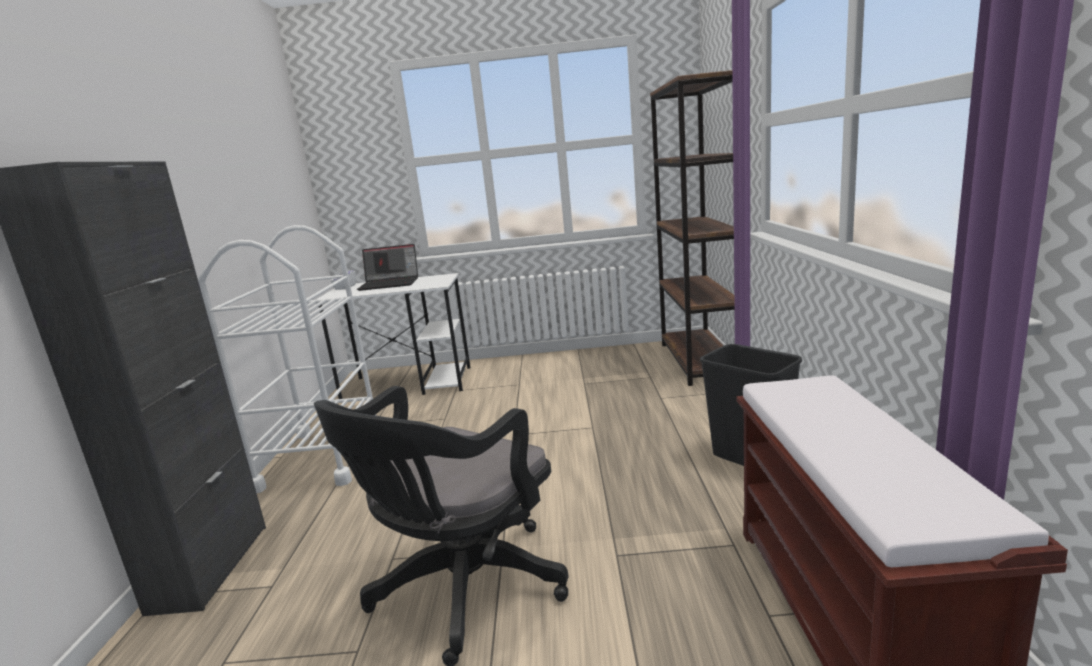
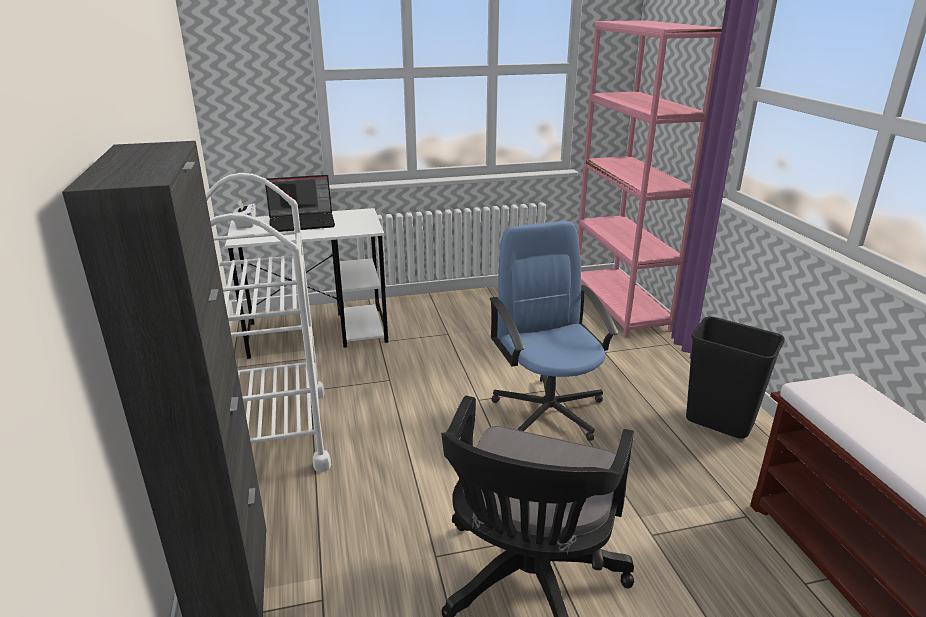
camera: 15 degrees left, 10 degrees up
brown bookcase [650,70,735,386] -> pink bookcase [578,21,722,337]
none -> blue office chair [489,221,619,441]

